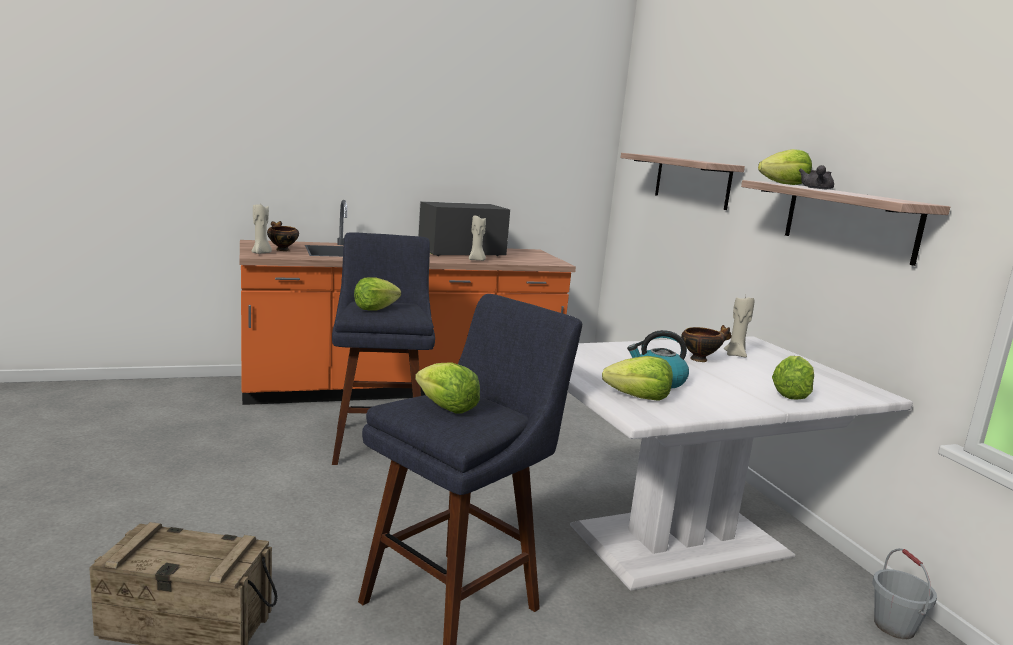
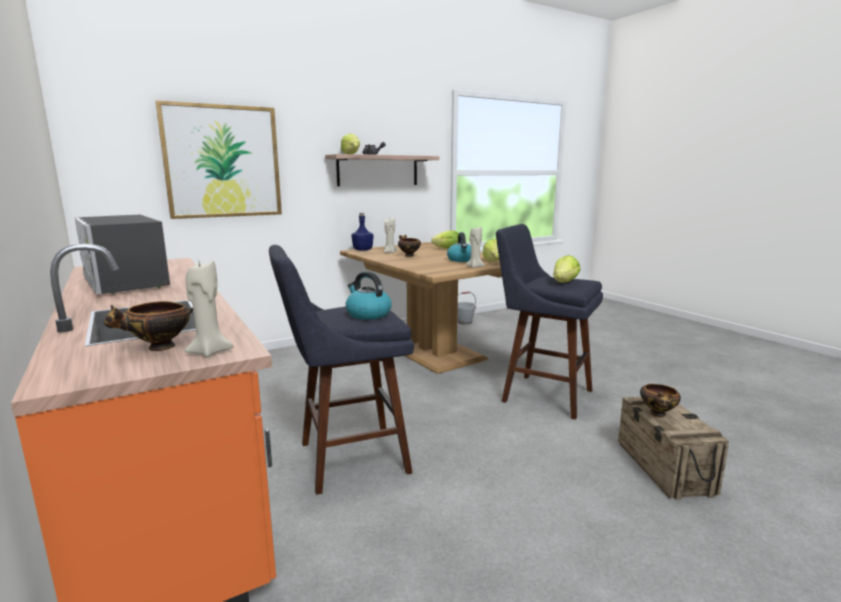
camera: 100 degrees left, 0 degrees up
lettuce [354,277,401,311] -> kettle [346,271,392,320]
beige candle [469,216,486,261] -> beige candle moved to [465,227,485,268]
white dining table [568,336,913,591] -> brown dining table [340,242,502,374]
shelf [621,153,745,210] -> picture [155,100,282,219]
none -> blue bottle [352,213,373,251]
none -> bowl [640,384,681,417]

